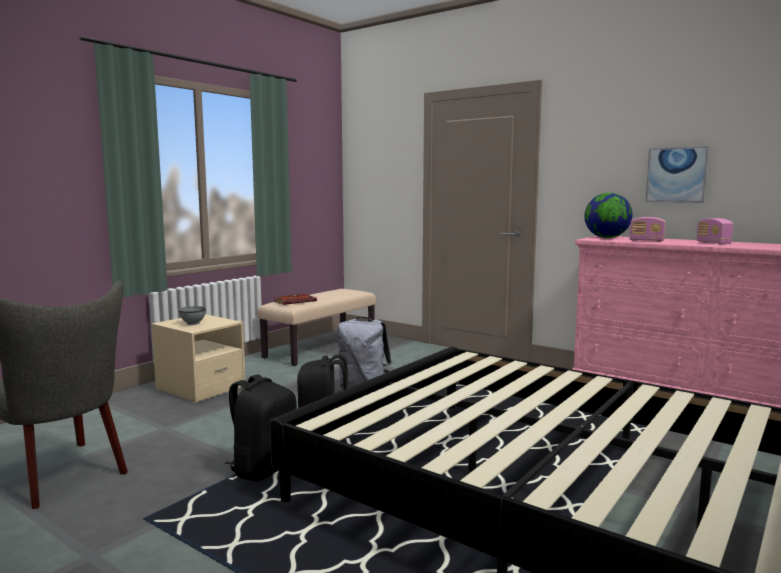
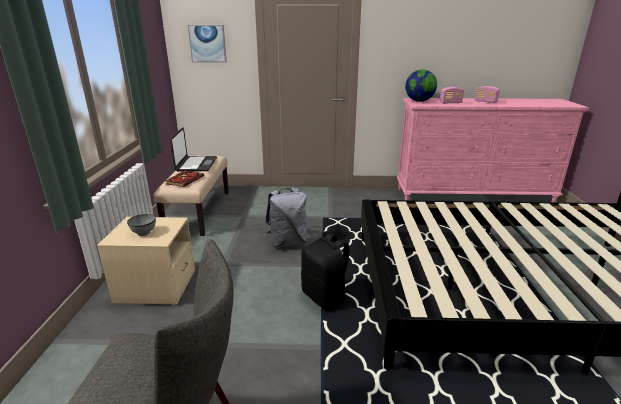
camera: 35 degrees left, 15 degrees up
black backpack [225,374,297,481] -> none
picture [646,146,709,203] -> picture moved to [188,25,227,63]
none -> laptop [170,128,217,172]

